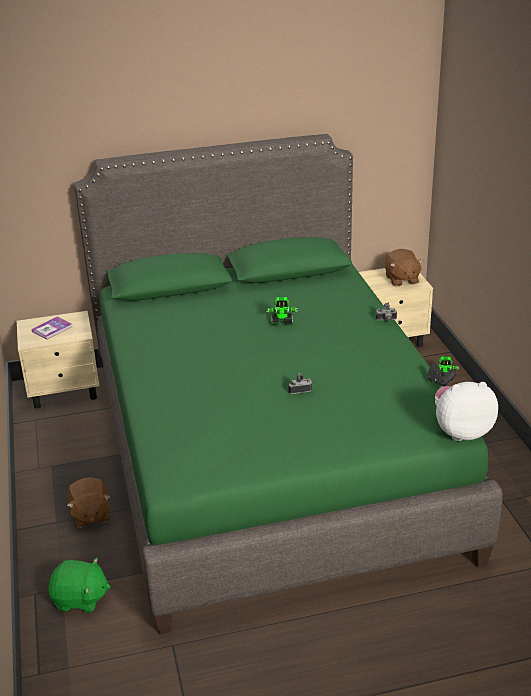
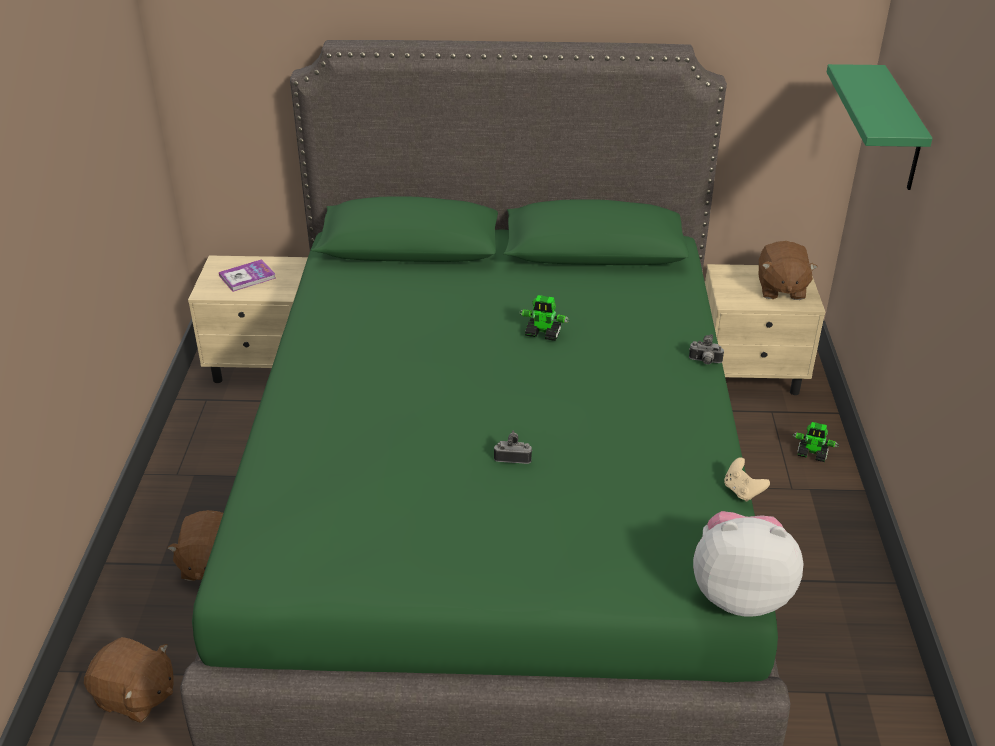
camera: 15 degrees right, 5 degrees up
green plush toy [48,558,110,612] -> brown plush toy [84,637,174,723]
black game controller [428,363,456,386] -> beige game controller [724,457,770,502]
none -> green shelf [827,64,933,190]

